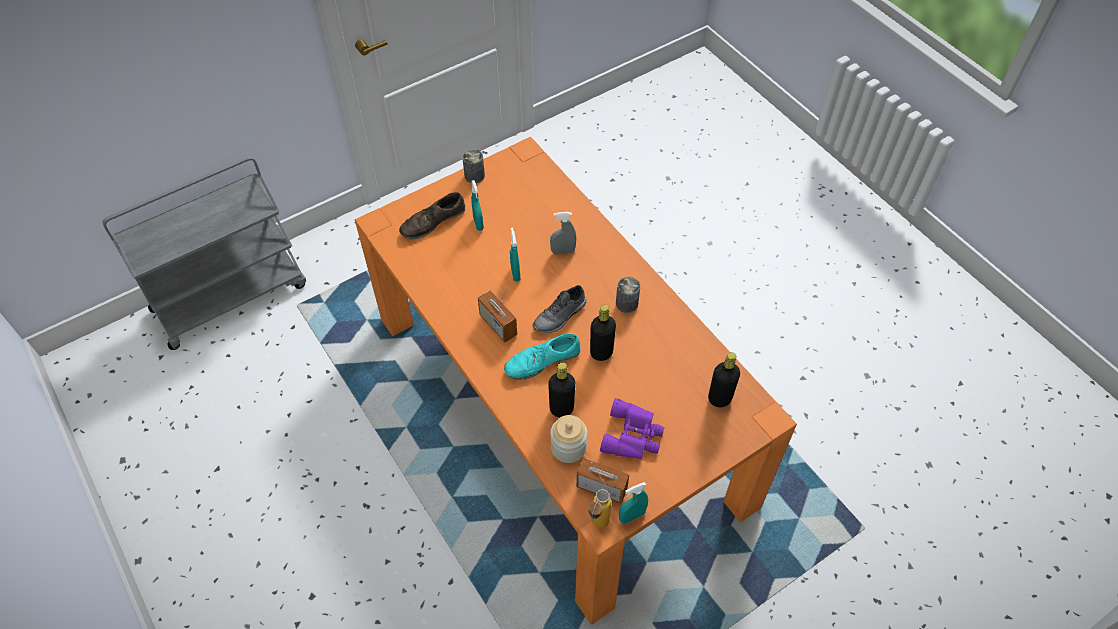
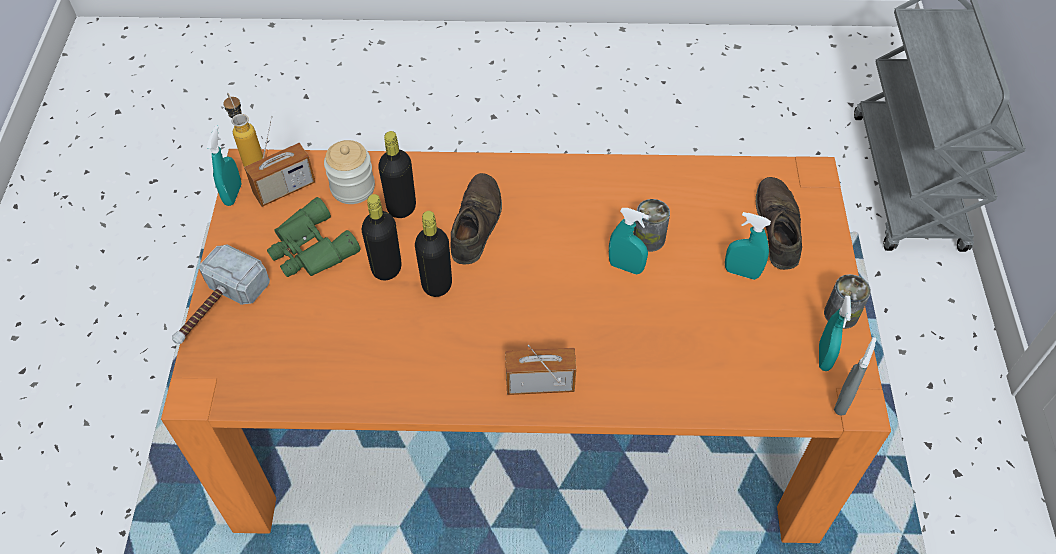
camera: 125 degrees right, 0 degrees up
radio [478,288,517,342] -> radio moved to [505,345,576,395]
turquoise shoe [504,333,581,380] -> brown shoe [450,173,502,264]
grey shoe [533,285,587,333] -> none
grey spray bottle [550,212,576,255] -> grey spray bottle moved to [834,337,877,415]
purple binoculars [600,398,664,459] -> green binoculars [267,197,361,277]
can [616,277,640,313] -> can moved to [633,199,670,252]
black bottle [708,352,740,407] -> black bottle moved to [362,194,402,280]
none -> hammer [172,244,270,344]
none -> turquoise spray bottle [819,295,851,371]

